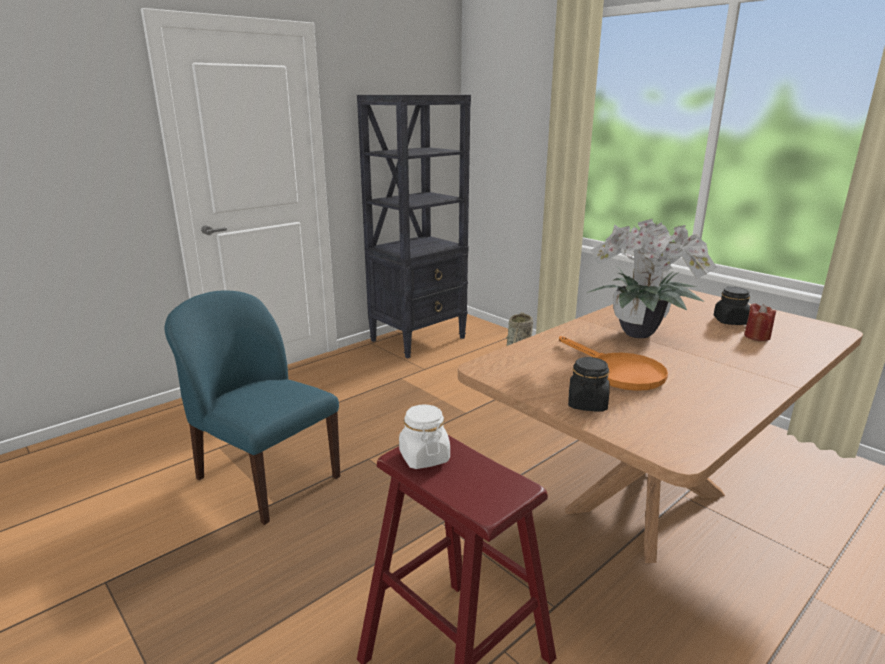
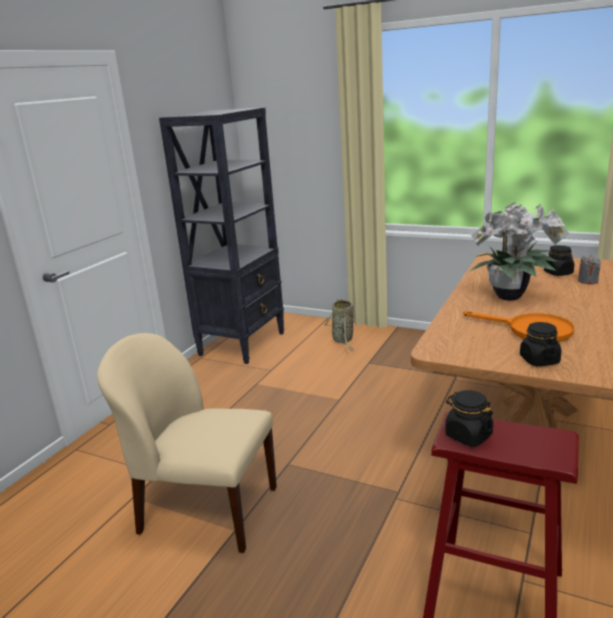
camera: 20 degrees left, 0 degrees up
blue chair [164,291,340,525] -> beige chair [97,333,277,553]
white jar [399,405,450,469] -> black jar [445,390,494,447]
red candle [744,303,776,341] -> grey candle [578,255,601,284]

